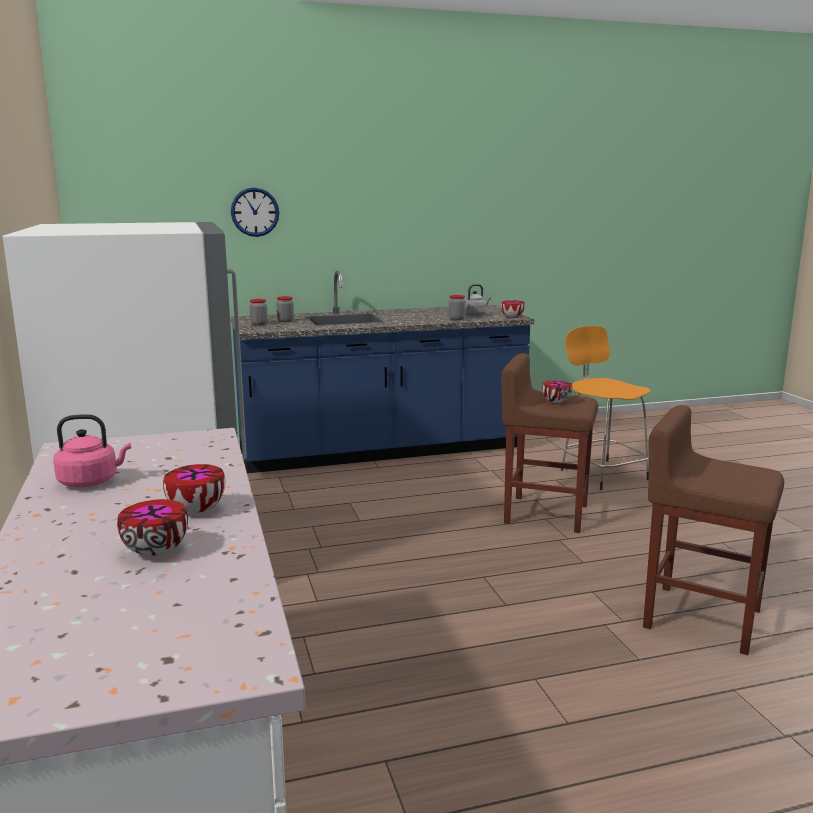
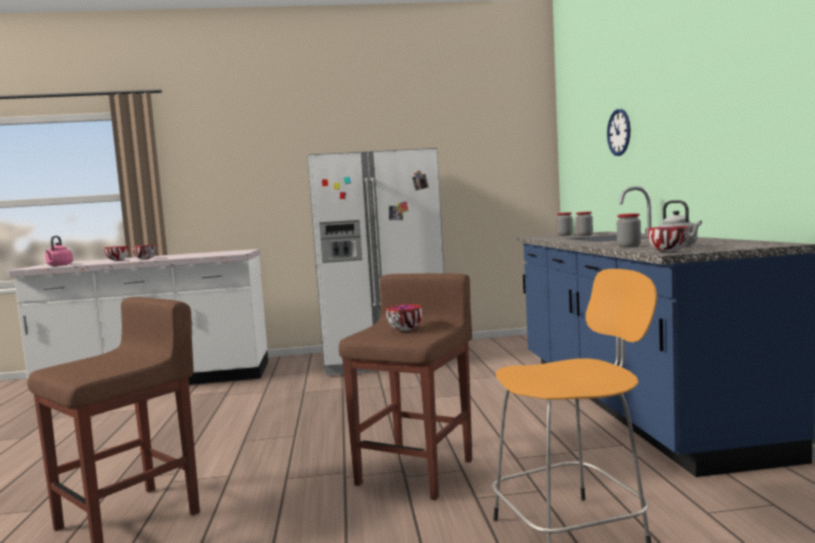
camera: 100 degrees right, 10 degrees down
pink kettle [54,414,131,487] -> pink kettle moved to [45,236,73,266]

